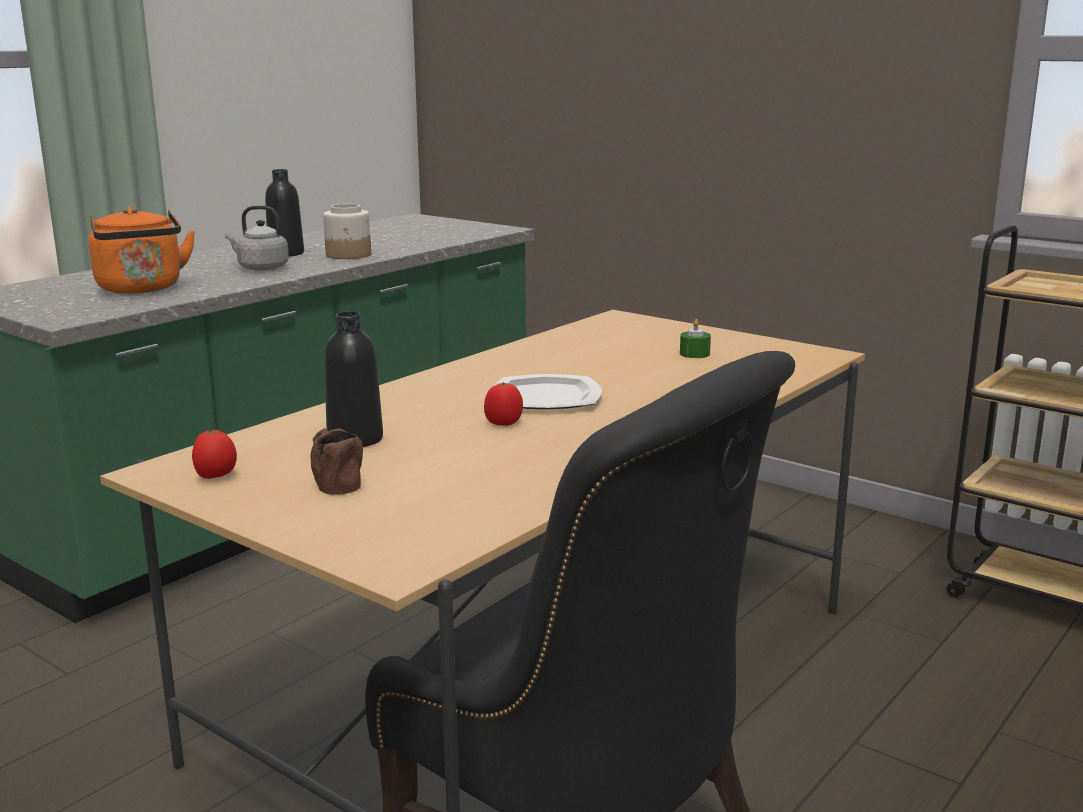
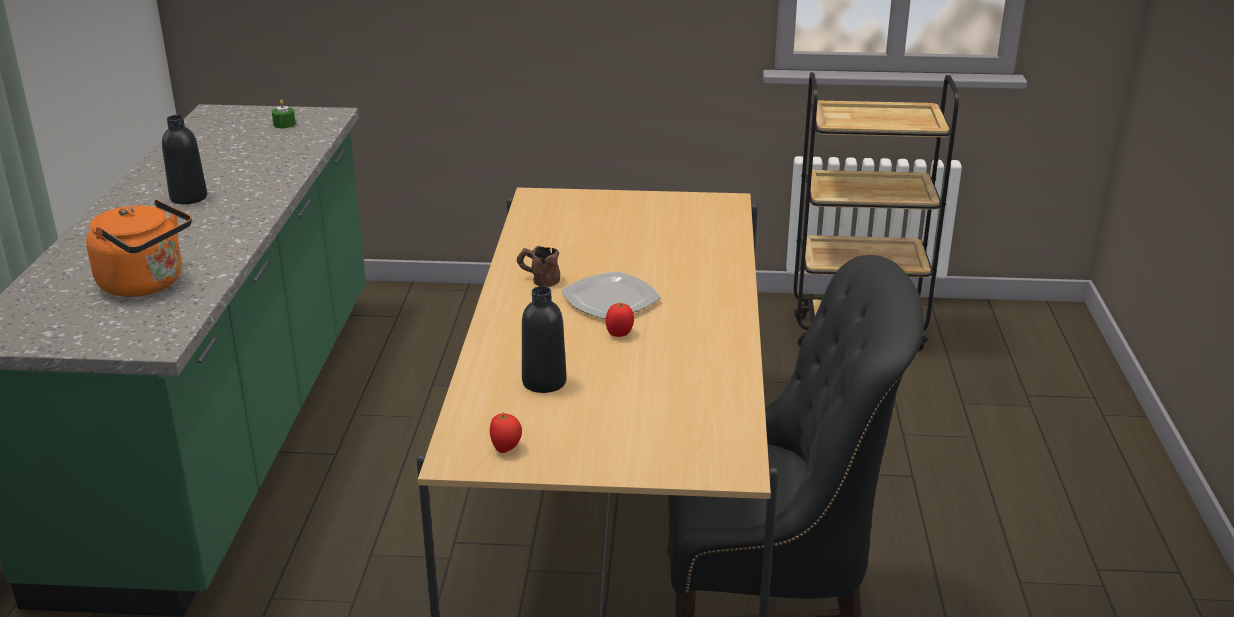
camera: 35 degrees left, 10 degrees up
grey kettle [225,206,289,271] -> none
brown mug [311,428,363,495] -> brown mug moved to [517,246,560,287]
jar [323,204,371,259] -> none
green candle [680,319,711,358] -> green candle moved to [272,99,296,128]

